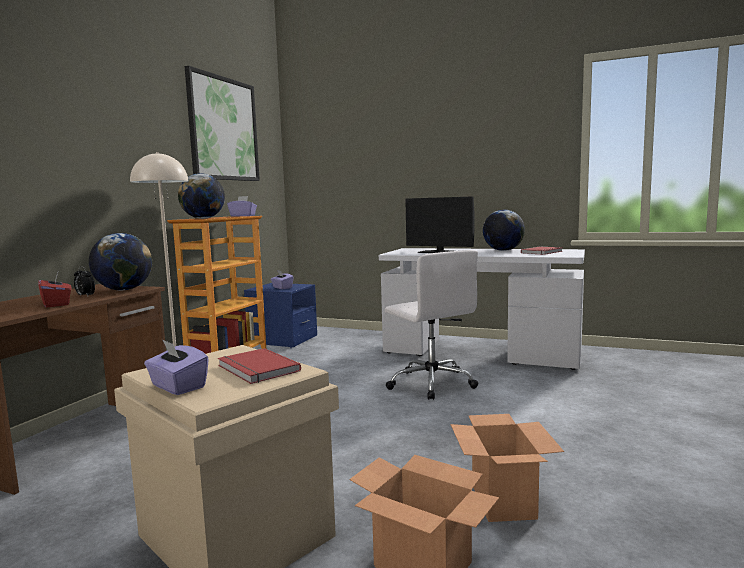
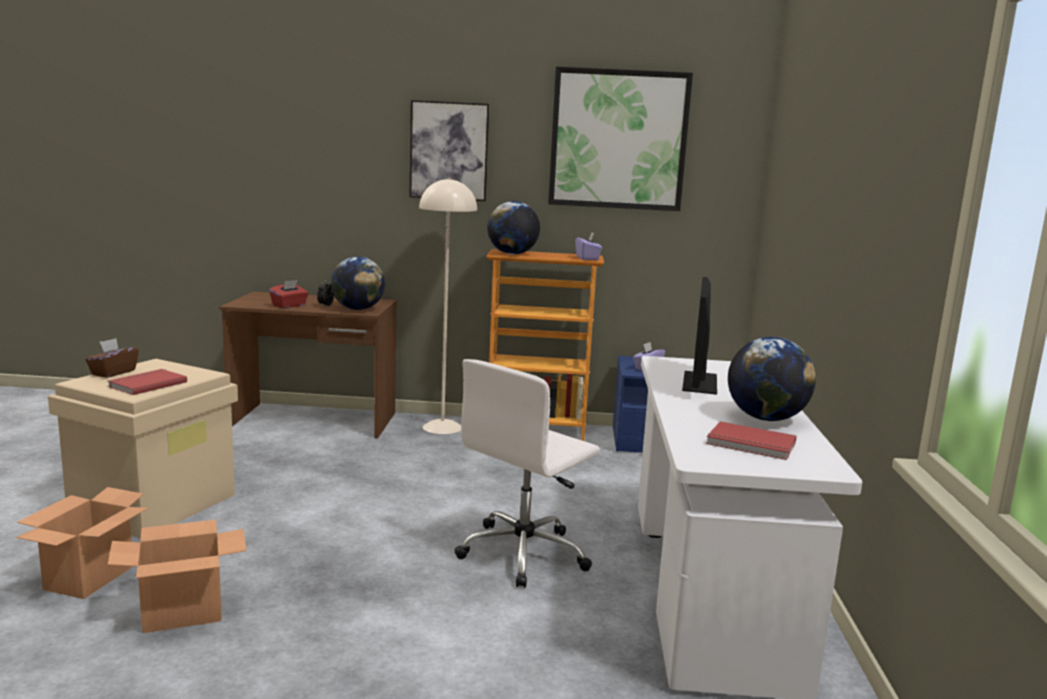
camera: 70 degrees right, 5 degrees up
purple tissue box [144,339,209,395] -> brown tissue box [85,338,139,378]
none -> picture [409,100,489,201]

